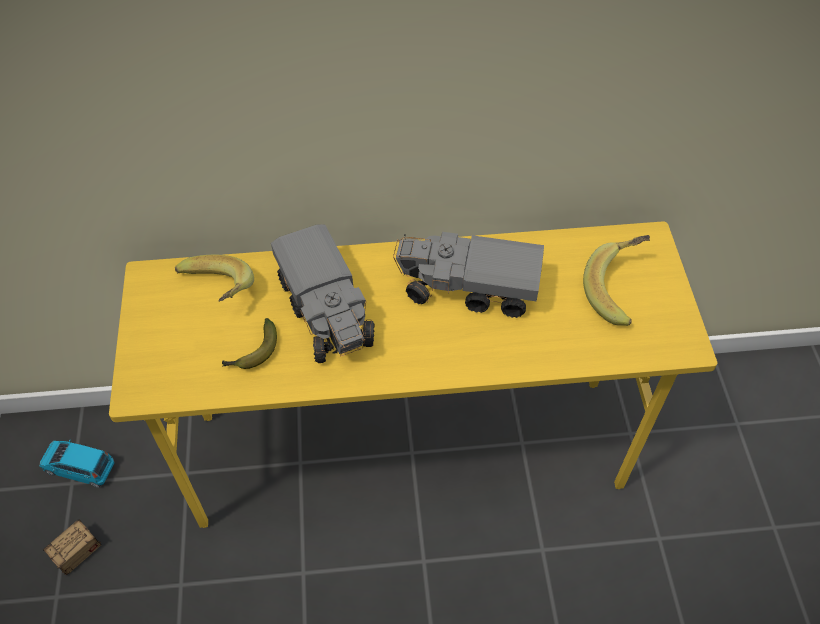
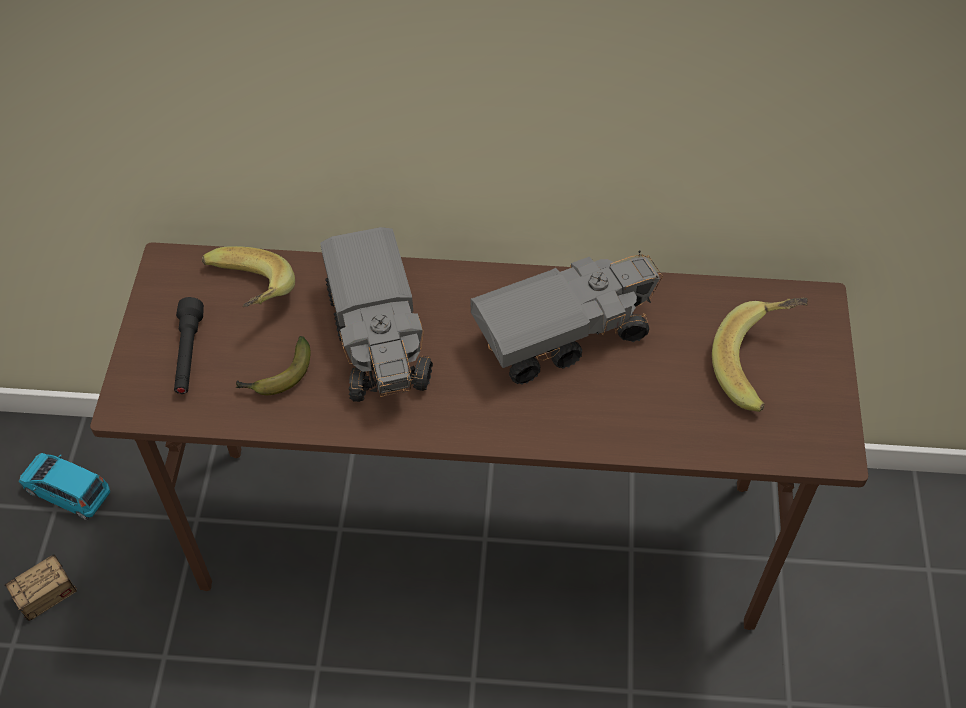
camera: 10 degrees right, 0 degrees up
yellow desk [109,221,717,528] -> brown desk [90,242,868,630]
toy truck [393,232,544,318] -> toy truck turned 135 degrees clockwise [470,251,663,385]
none -> black flashlight [174,297,204,394]

